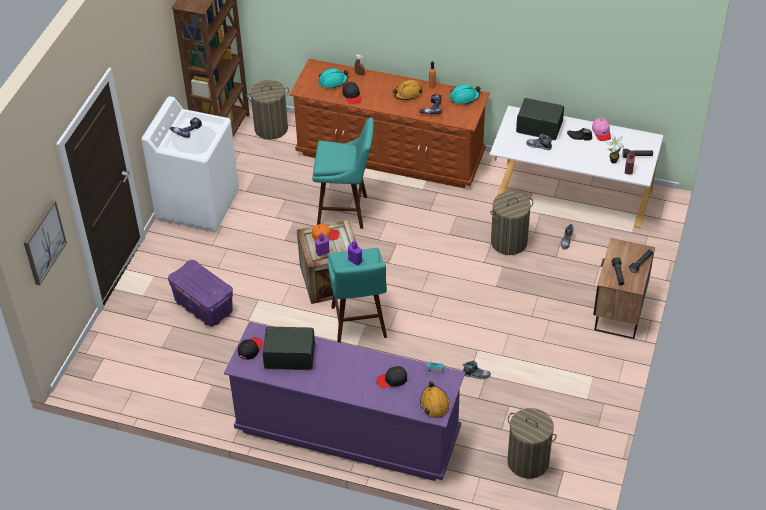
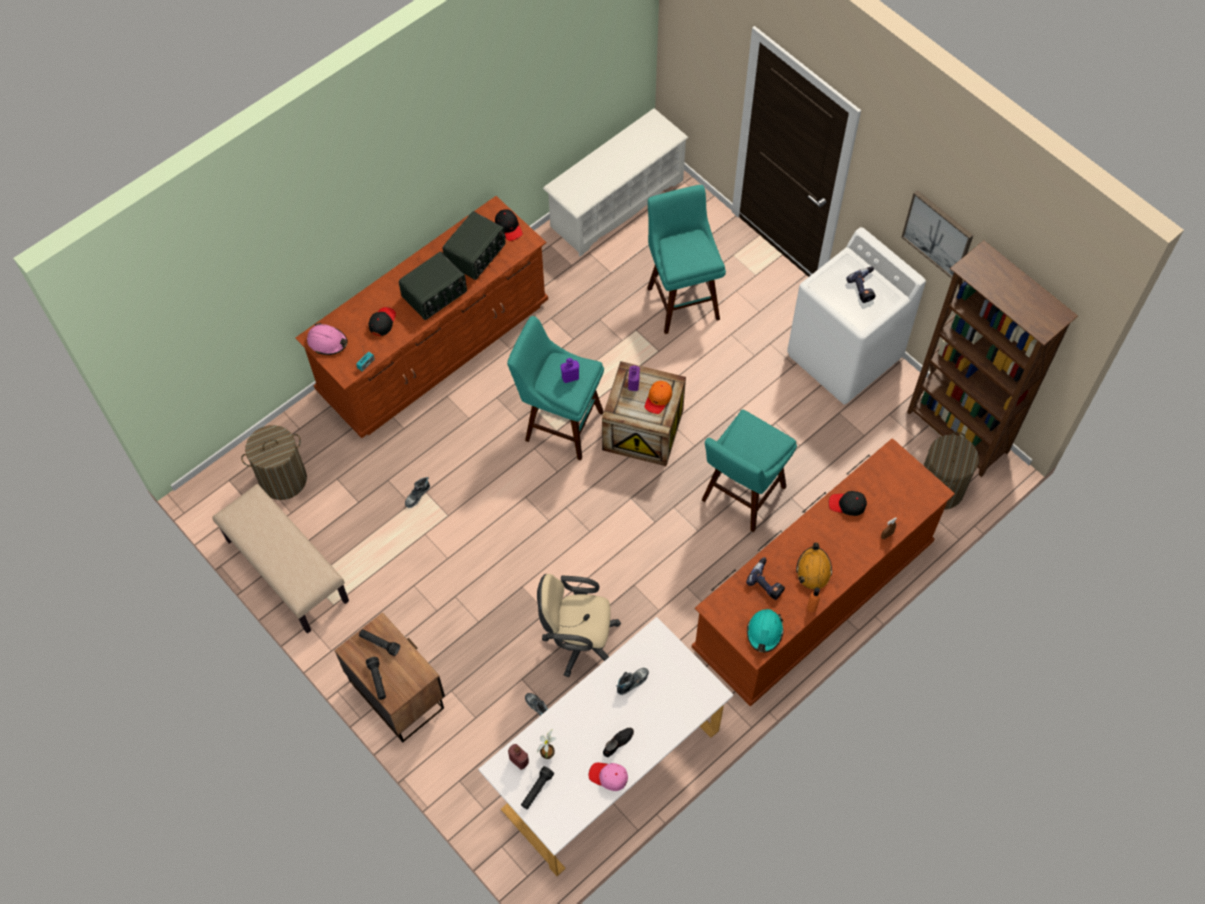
camera: 120 degrees right, 15 degrees up
picture [23,200,67,285] -> picture moved to [901,190,973,279]
purple storage box [168,260,233,327] -> turquoise stool [647,185,726,334]
purple dresser [224,322,465,481] -> brown dresser [296,196,548,438]
turquoise hard hat [318,68,349,88] -> none
orange hard hat [420,381,450,418] -> pink hard hat [307,323,348,355]
laundry basket [490,191,533,255] -> beige office chair [537,574,621,677]
radio [516,98,564,140] -> radio moved to [399,252,467,320]
none -> beige bench [212,484,349,634]
none -> white shoe rack [543,108,689,257]

